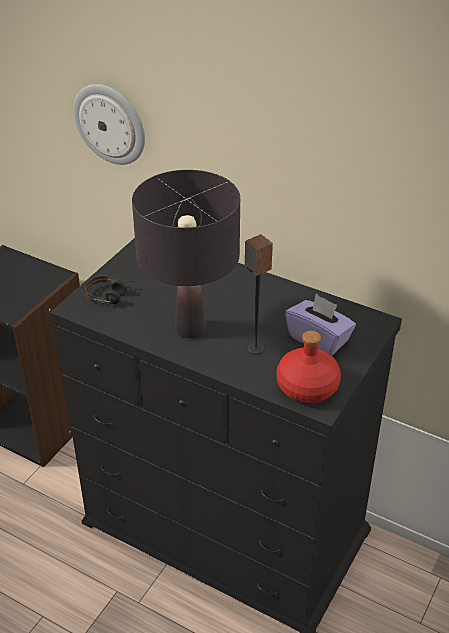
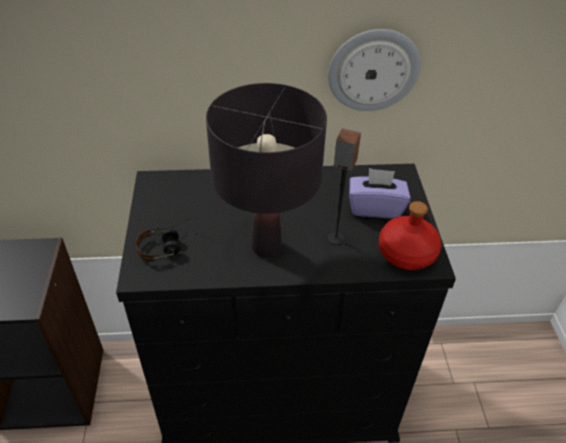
camera: 35 degrees left, 5 degrees up
wall clock [73,84,145,165] -> wall clock moved to [328,29,421,111]

